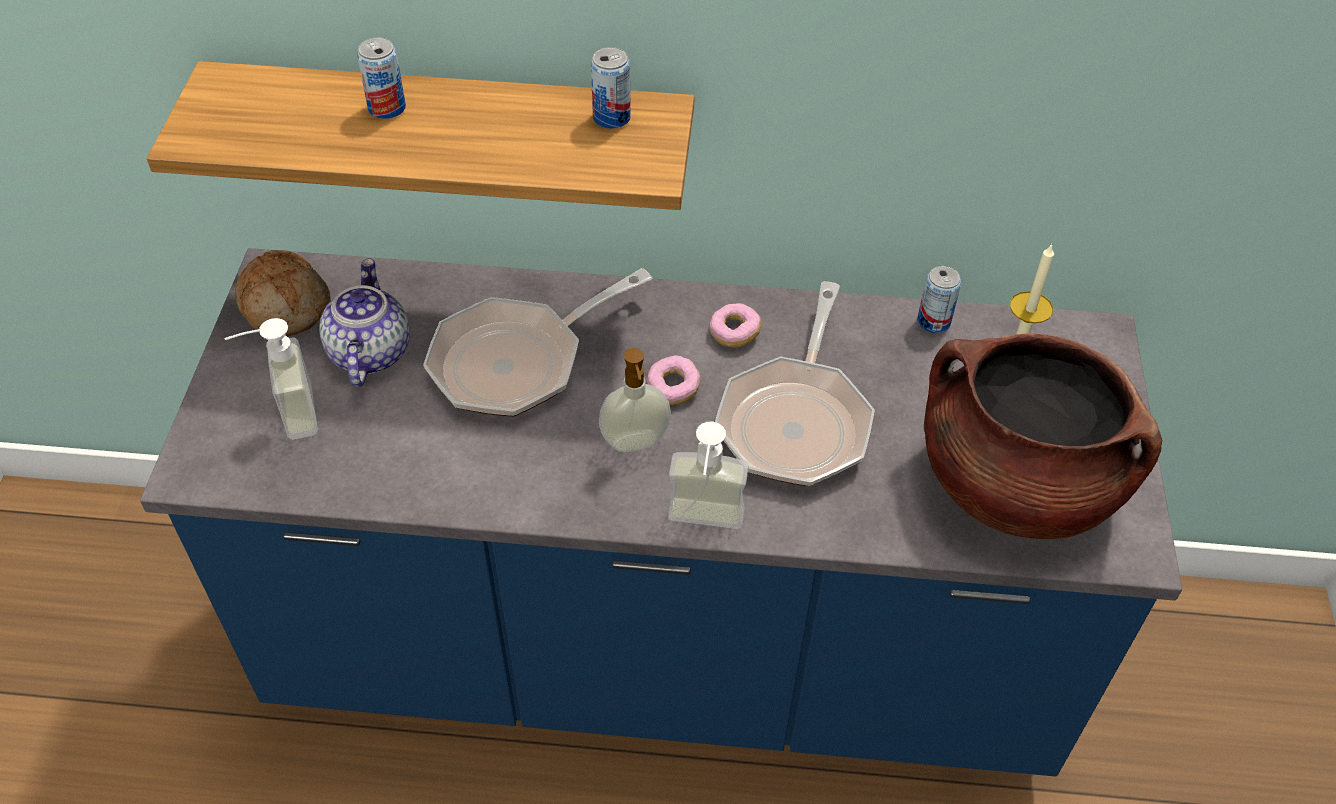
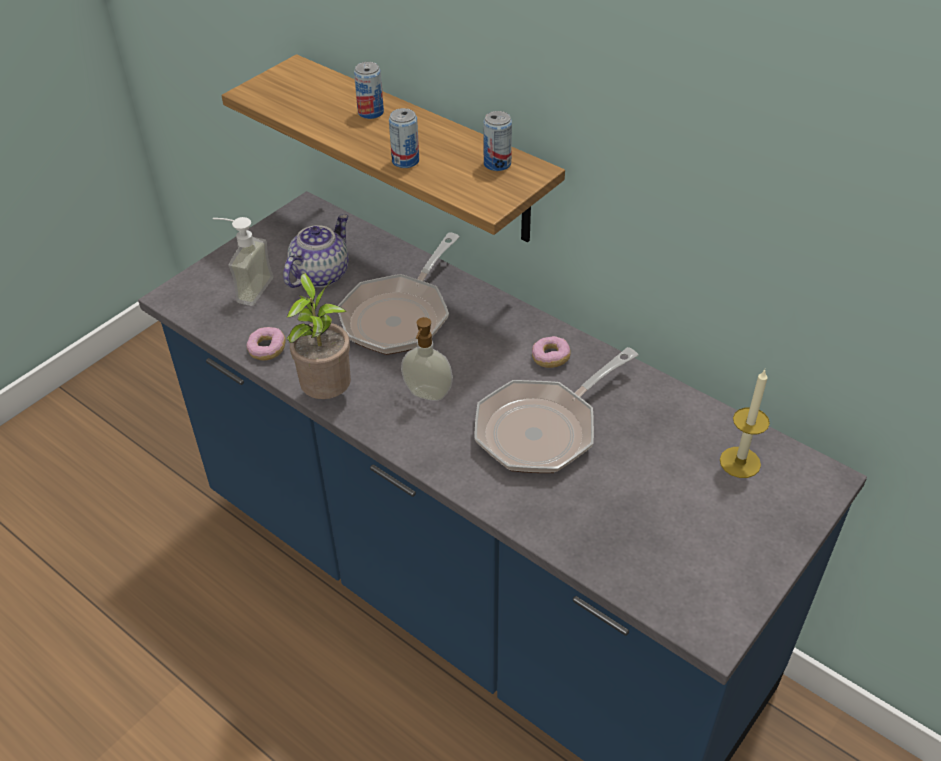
camera: 35 degrees right, 5 degrees down
bread [235,250,331,336] -> none
frying pan [423,268,652,417] -> frying pan turned 60 degrees counterclockwise [338,232,460,355]
donut [647,355,701,405] -> donut moved to [247,327,286,361]
soap dispenser [668,422,748,529] -> none
can [917,266,961,333] -> can moved to [389,108,419,168]
brown cooking pot [924,333,1162,539] -> none
none -> potted plant [287,273,351,399]

